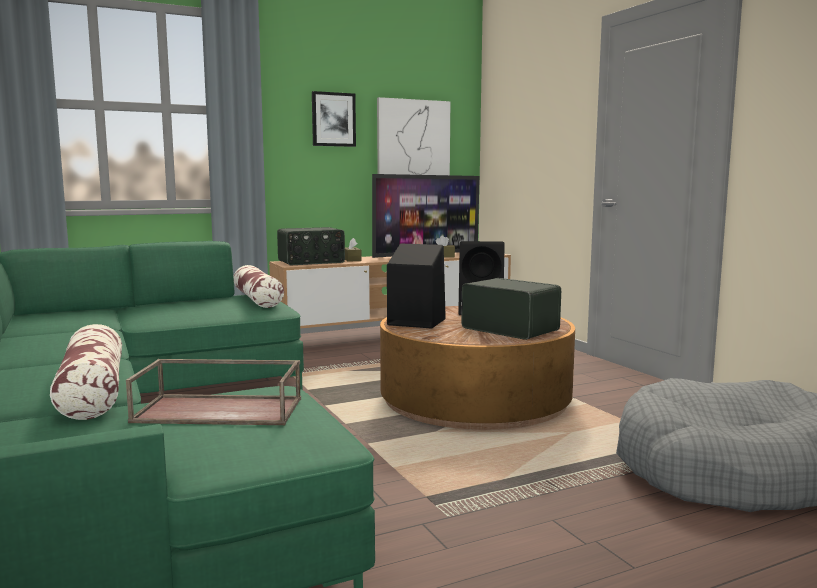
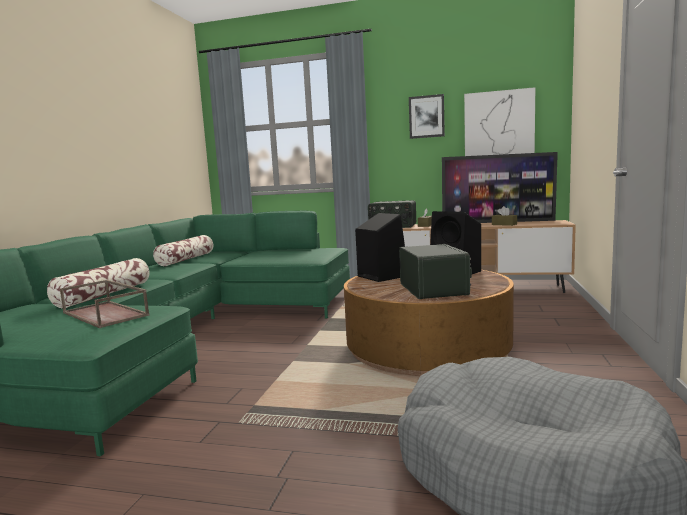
camera: 40 degrees right, 0 degrees up
pillow [234,265,284,308] -> pillow moved to [153,235,213,266]

